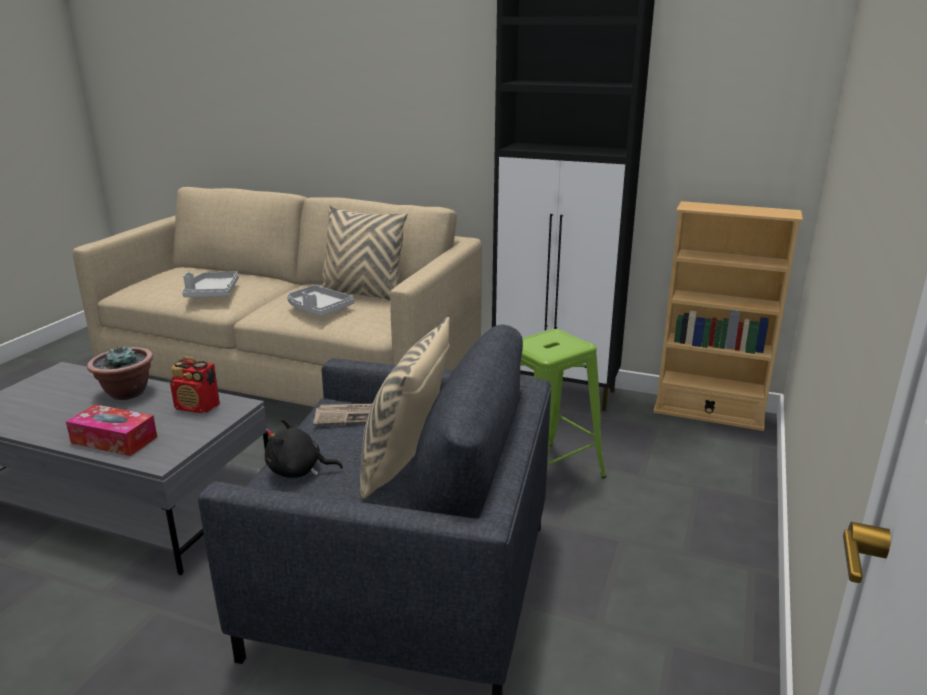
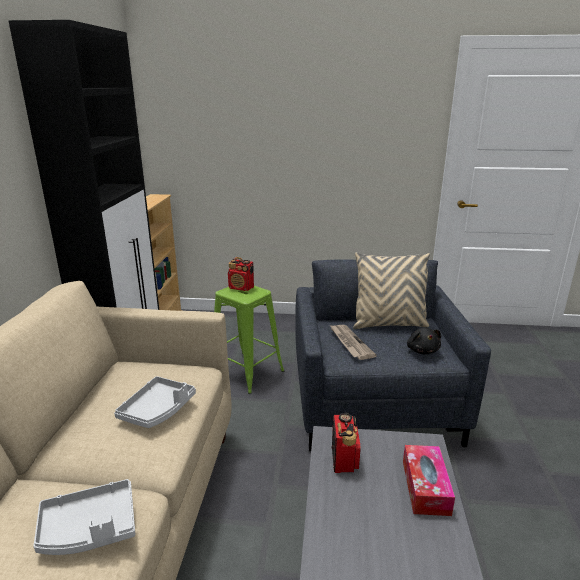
camera: 105 degrees left, 0 degrees up
potted plant [87,345,153,400] -> none
beige pillow [322,205,408,301] -> none
none -> radio [228,257,254,291]

